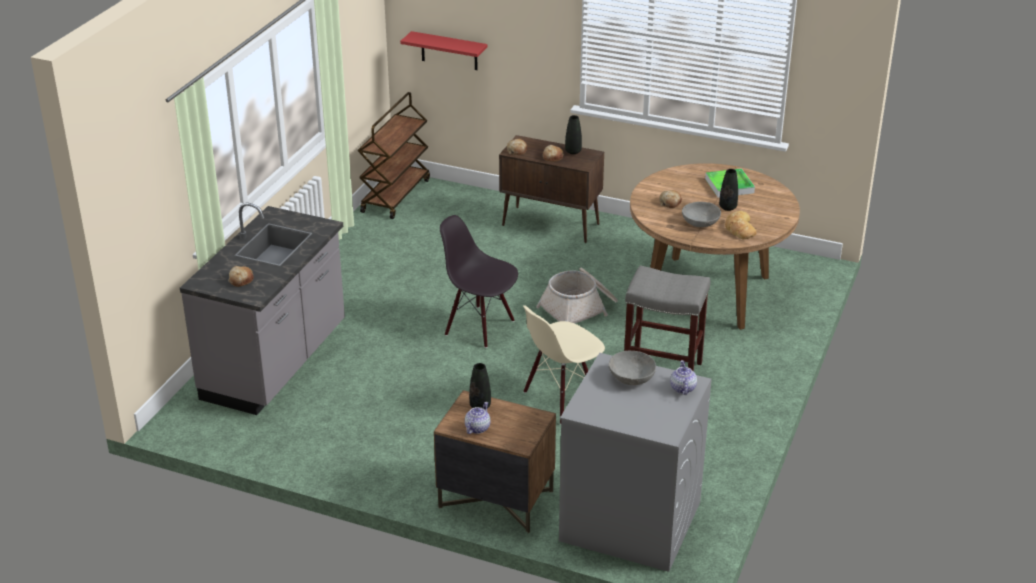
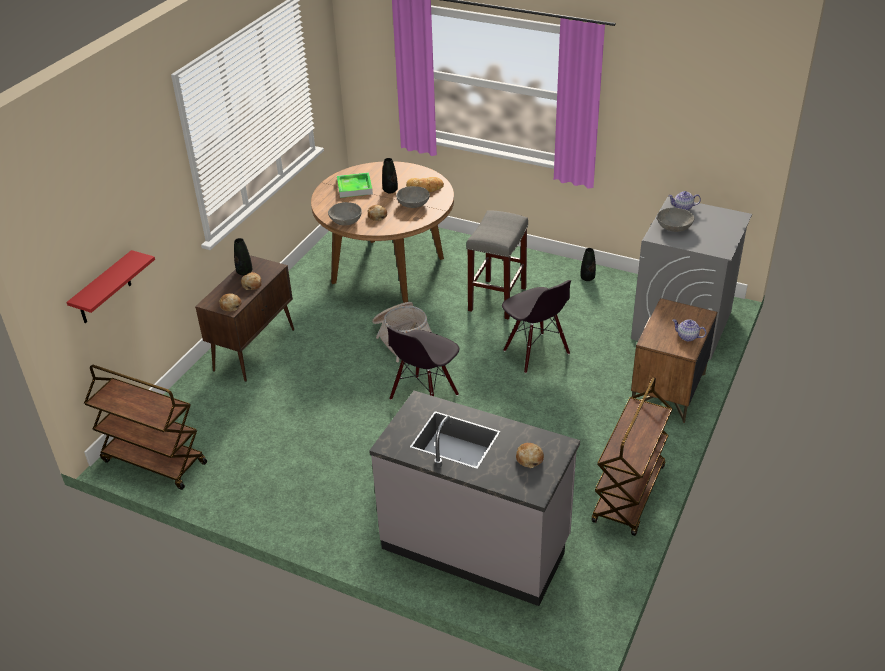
camera: 85 degrees left, 5 degrees up
black vase [469,363,491,408] -> black vase moved to [580,248,596,281]
beige chair [523,305,605,424] -> black chair [502,280,571,373]
none -> grey bowl [328,202,362,226]
none -> brown cart [592,377,672,536]

